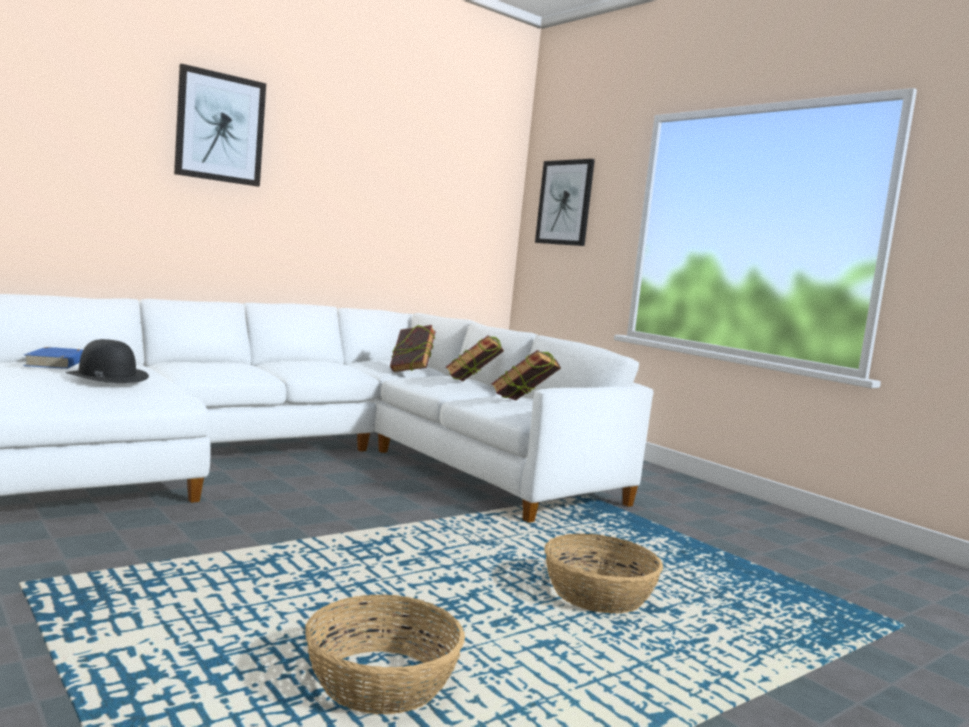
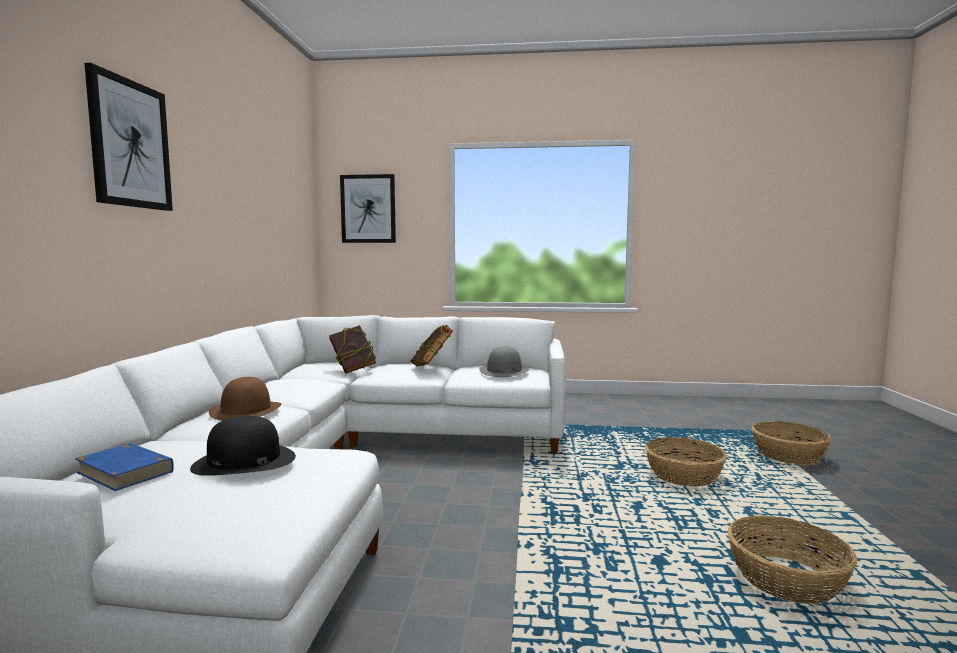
camera: 45 degrees left, 0 degrees up
book [491,350,561,401] -> grey hat [479,346,530,377]
none -> brown hat [209,377,282,421]
none -> basket [752,421,831,465]

